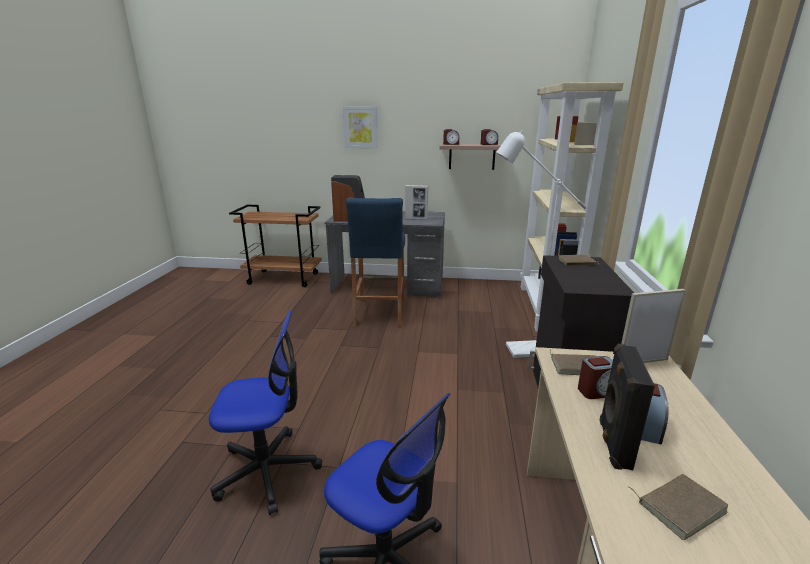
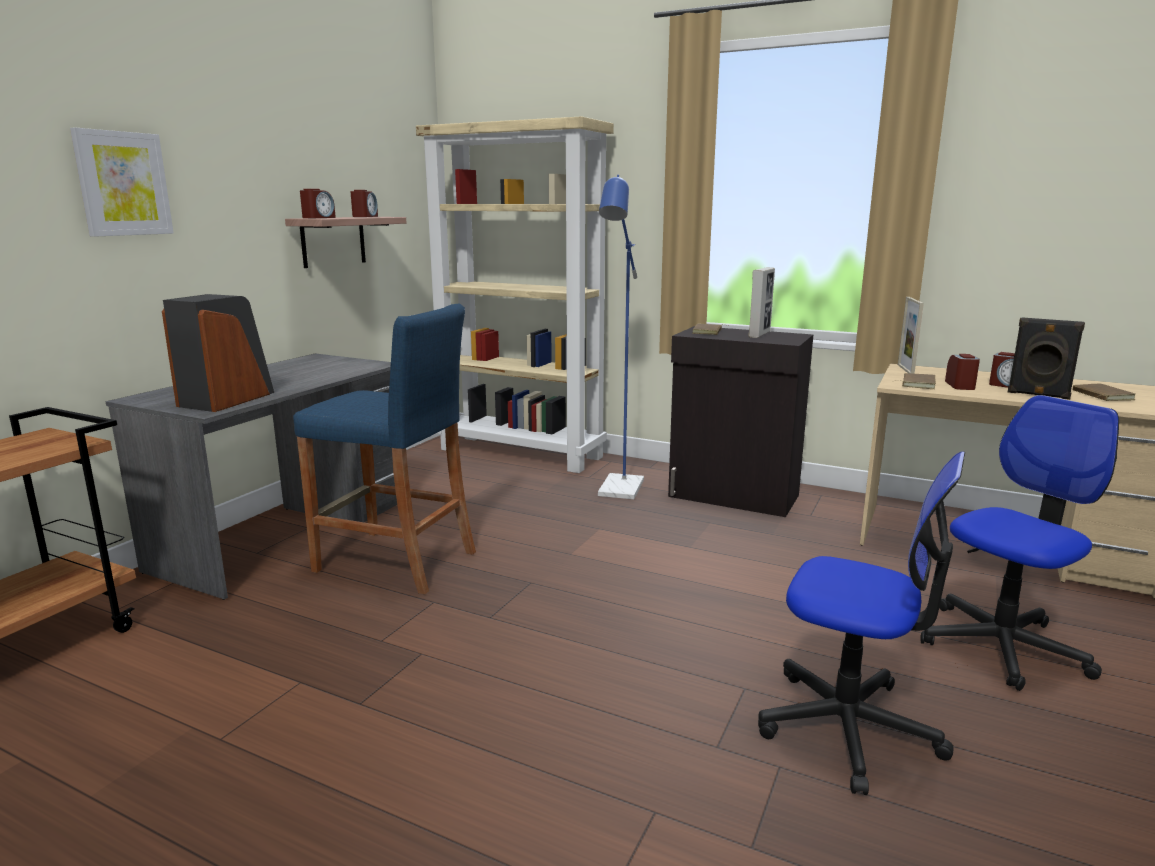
camera: 70 degrees left, 5 degrees down
office chair [209,310,322,515] -> office chair turned 105 degrees clockwise [758,451,965,795]
picture frame [405,185,428,220] -> picture frame moved to [748,267,775,338]
white floor lamp [496,130,587,358] -> blue floor lamp [598,175,644,499]

